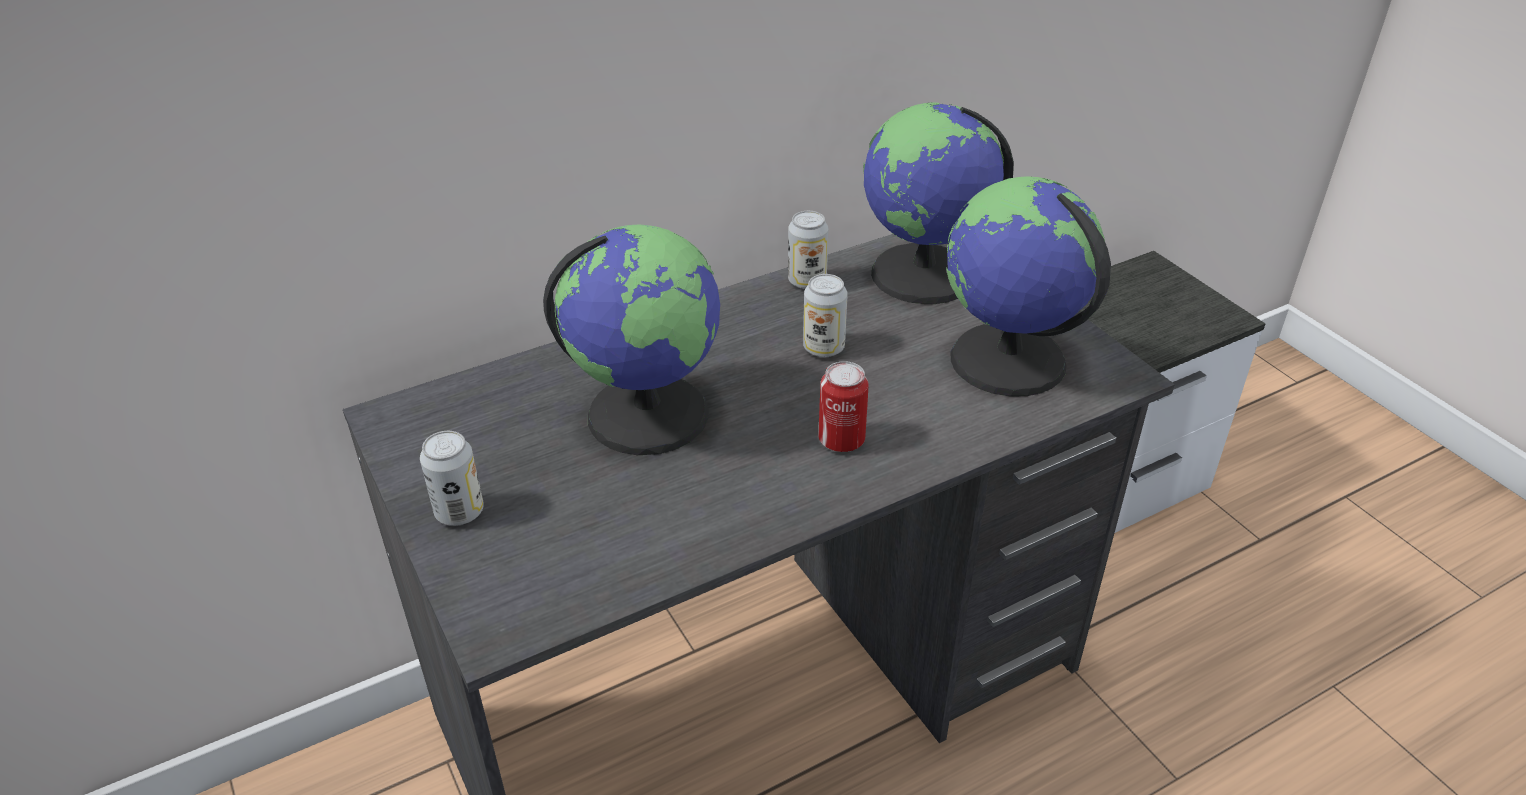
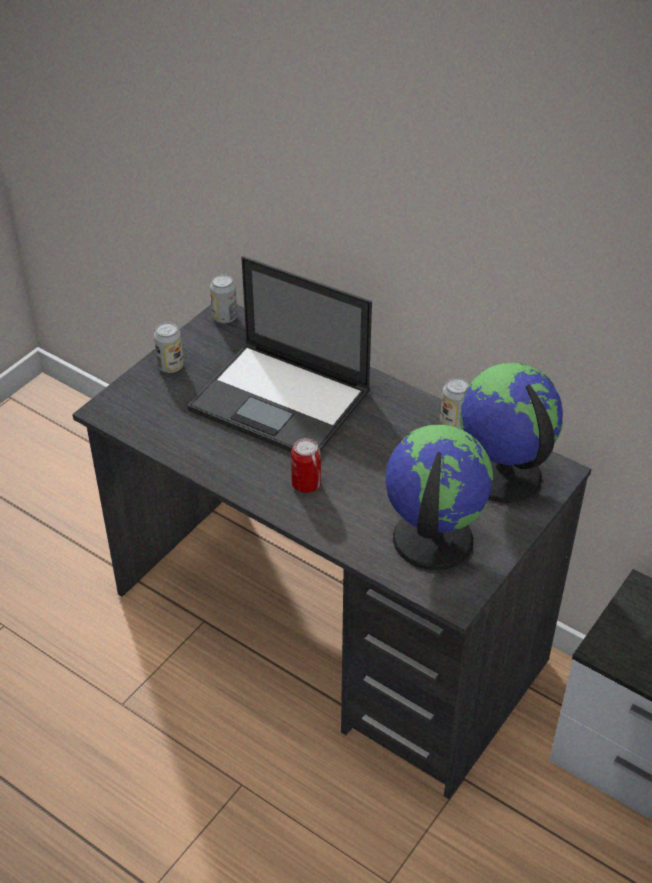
camera: 65 degrees right, 5 degrees up
globe [543,224,720,455] -> laptop [187,256,372,452]
can [803,274,848,357] -> can moved to [210,274,237,323]

